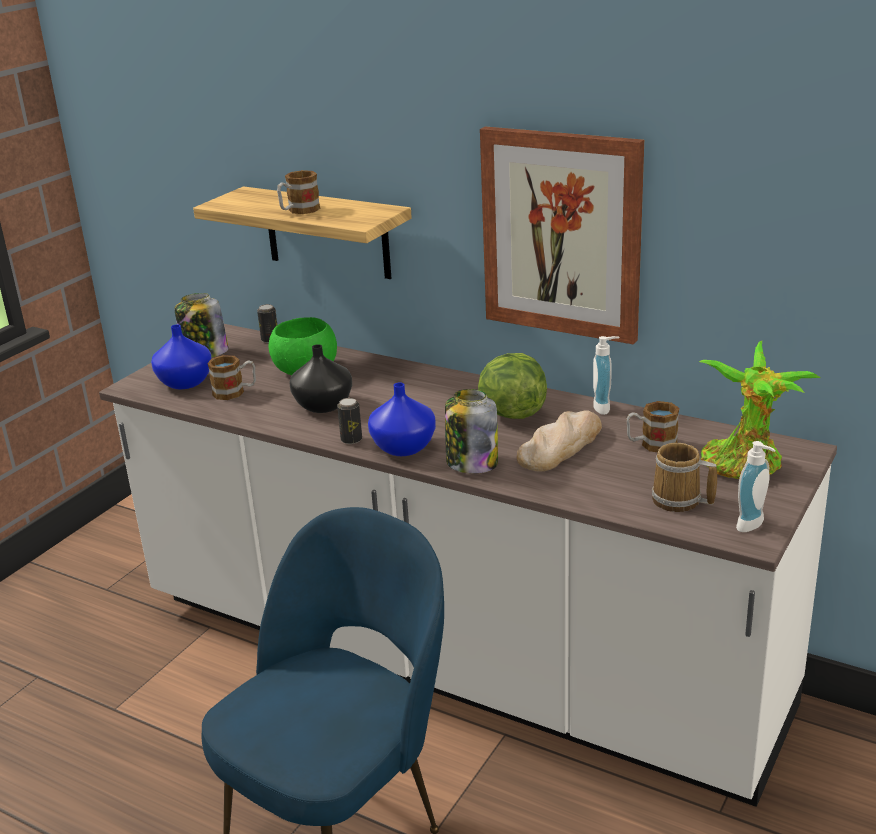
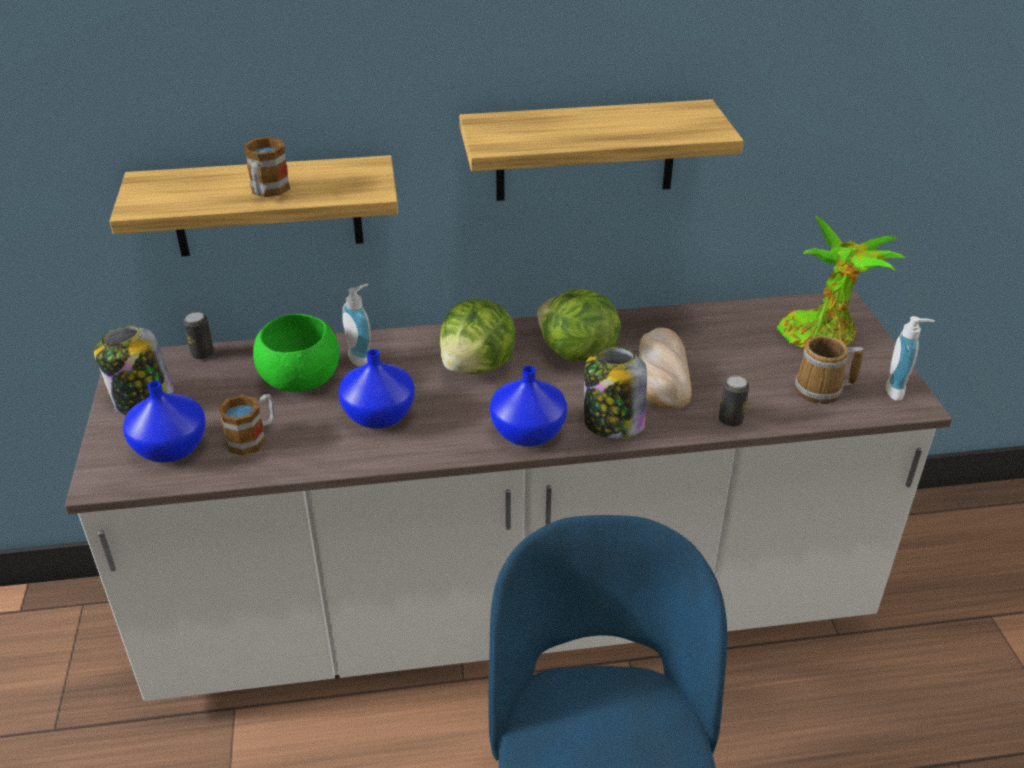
camera: 40 degrees left, 10 degrees up
black vase [290,344,352,413] -> blue vase [338,349,415,429]
can [337,398,362,444] -> can moved to [719,376,749,427]
picture [480,127,644,344] -> shelf [459,99,743,201]
soap dispenser [593,336,619,415] -> soap dispenser moved to [342,284,371,367]
mug [626,401,680,452] -> none
none -> lettuce [440,299,515,374]

